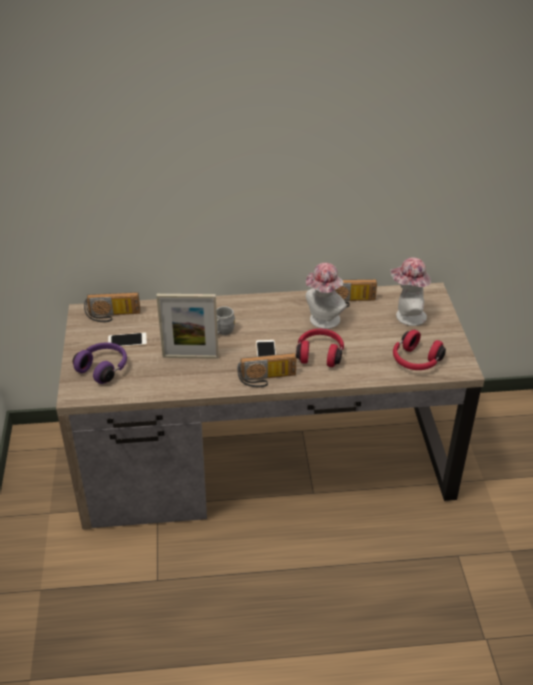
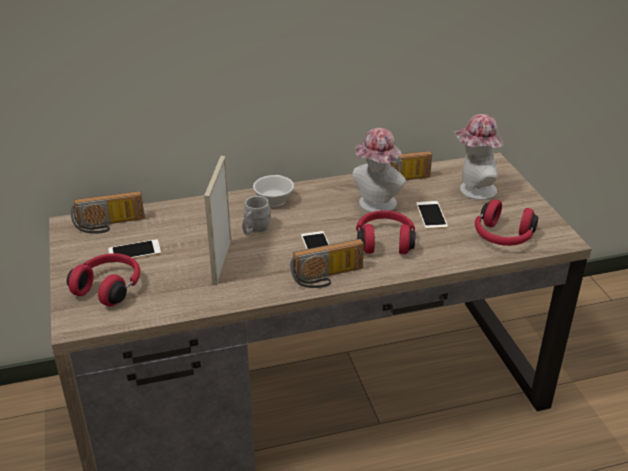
camera: 10 degrees left, 5 degrees down
purple headphones [73,342,127,384] -> red headphones [67,253,140,306]
picture frame [156,294,219,358] -> picture frame turned 105 degrees clockwise [204,156,231,284]
none -> white cup [253,175,294,207]
none -> phone [416,201,448,229]

